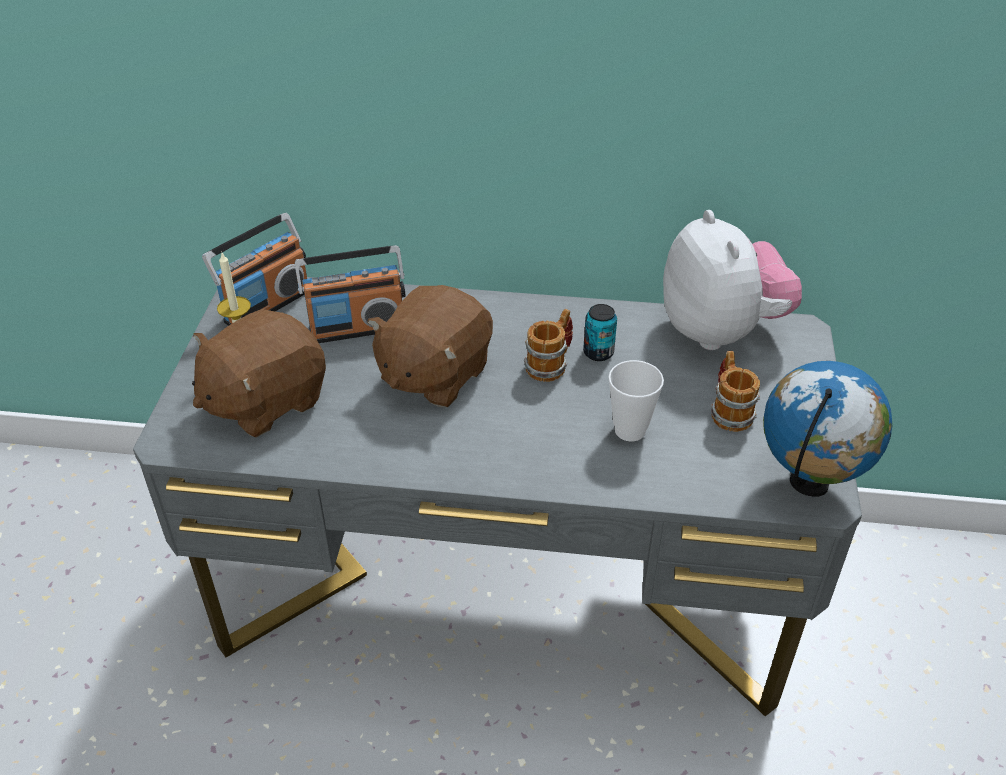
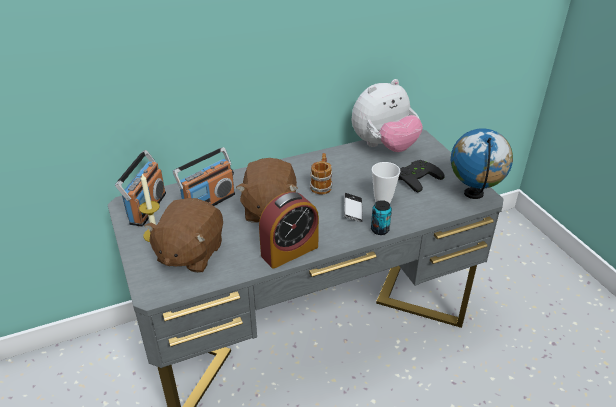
camera: 30 degrees left, 5 degrees down
can [583,304,617,361] -> can moved to [371,200,392,235]
plush toy [663,210,802,350] -> plush toy turned 105 degrees clockwise [352,79,423,152]
mug [711,351,760,432] -> black game controller [398,160,444,193]
none -> alarm clock [259,192,319,269]
none -> phone [344,193,363,222]

